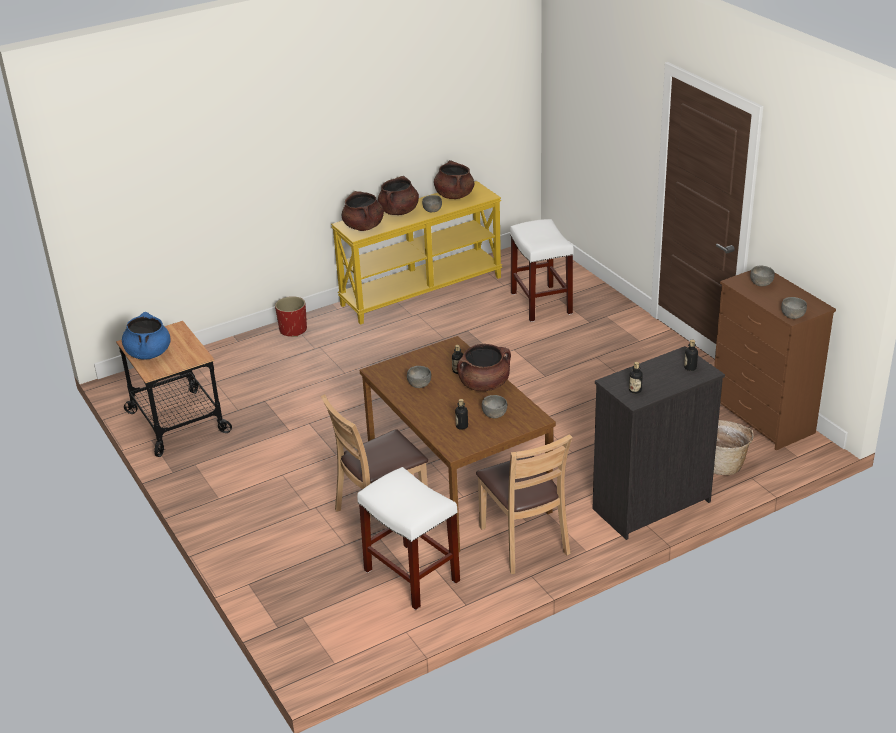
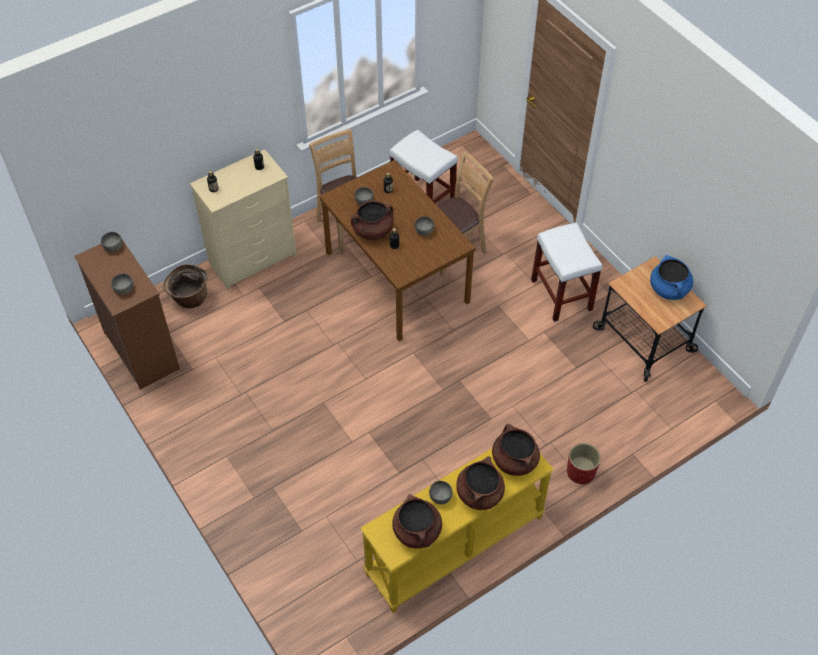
camera: 175 degrees right, 20 degrees up
white stool [510,219,574,322] -> white stool moved to [531,223,602,322]
black dresser [592,346,725,540] -> beige dresser [190,149,297,290]

